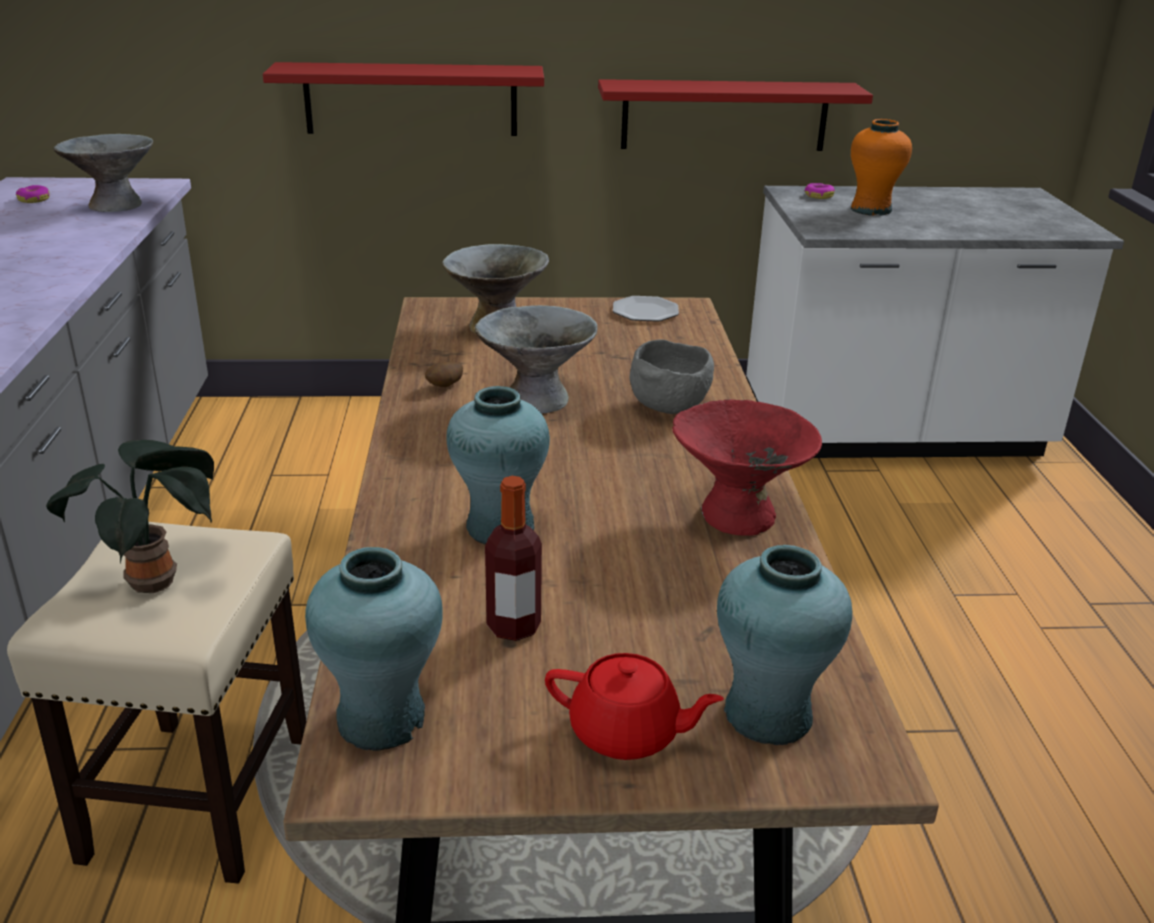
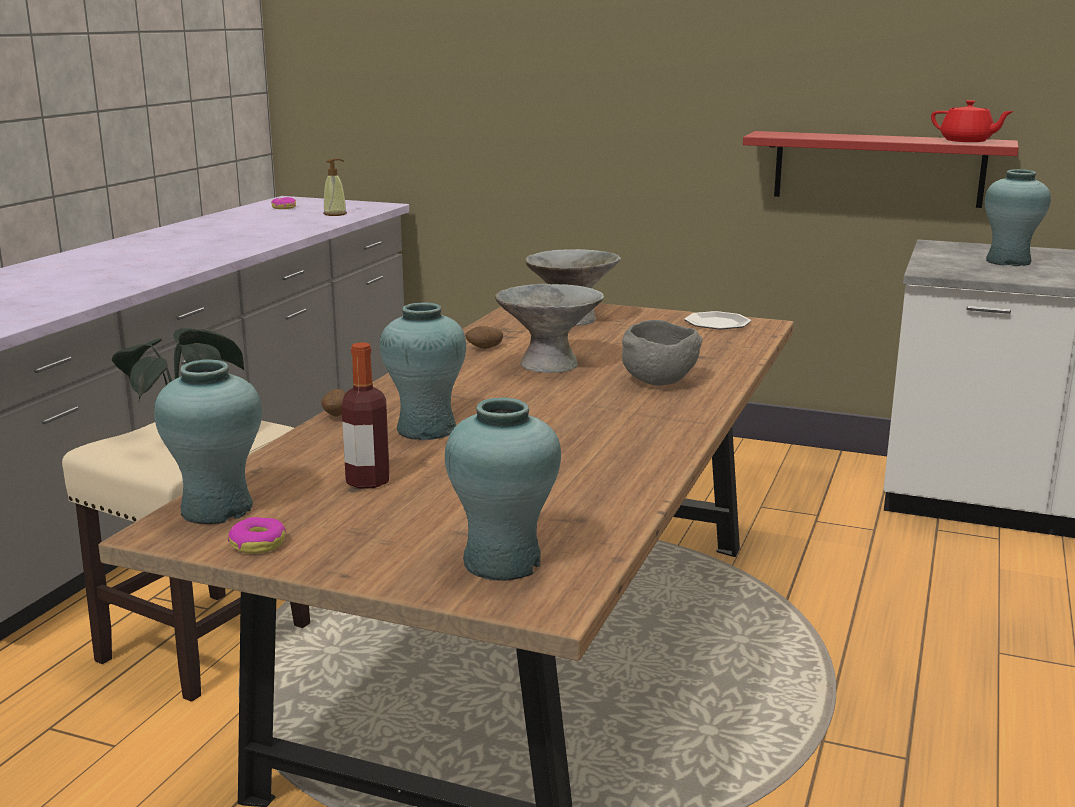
camera: 25 degrees right, 10 degrees down
grey bowl [54,134,153,212] -> soap dispenser [323,159,347,216]
red shelf [263,62,544,136] -> none
red teapot [545,653,724,760] -> red teapot moved to [931,100,1014,142]
red bowl [672,399,822,536] -> none
donut [805,183,835,199] -> donut moved to [228,517,286,554]
orange vase [851,119,912,216] -> turquoise vase [985,169,1051,266]
none -> potato [321,389,346,417]

